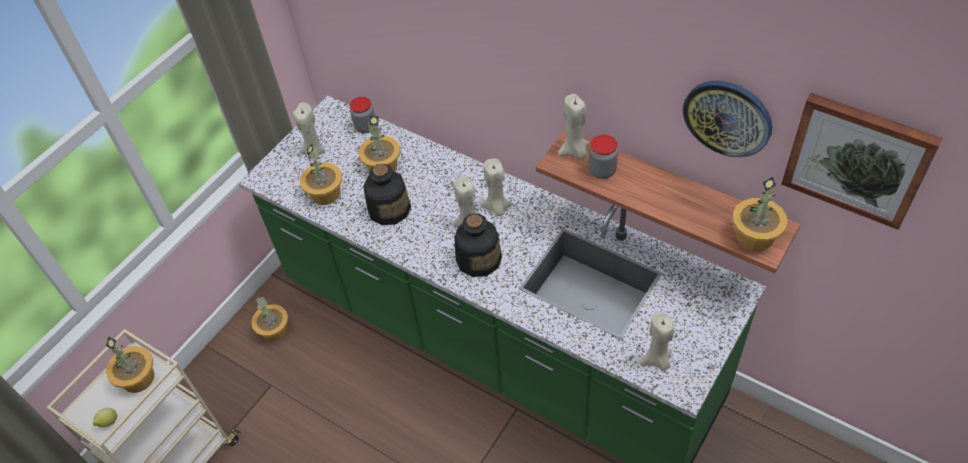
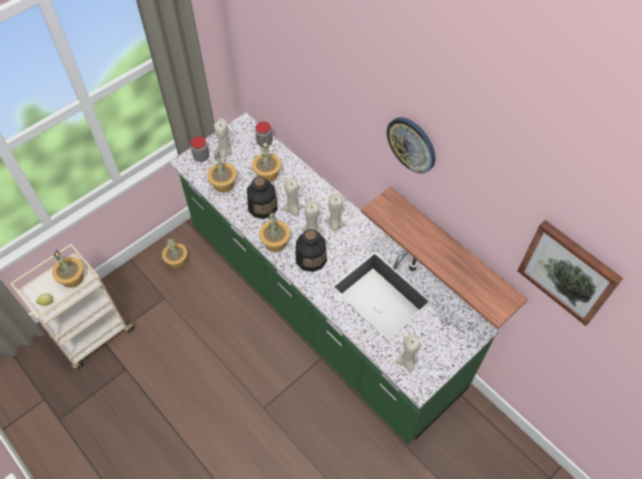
camera: 10 degrees right, 5 degrees up
beige candle [558,94,589,159] -> beige candle moved to [282,178,303,216]
jar [589,135,618,179] -> jar moved to [190,136,209,162]
wall clock [683,81,772,157] -> wall clock moved to [387,117,435,174]
potted plant [732,177,788,251] -> potted plant moved to [259,212,290,252]

